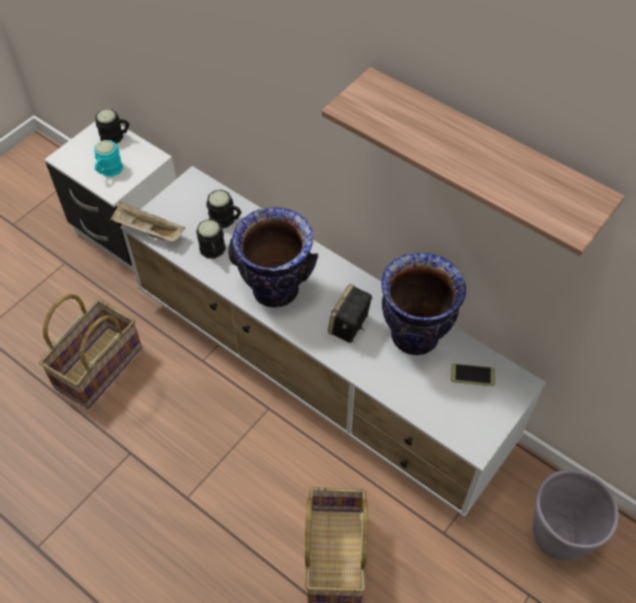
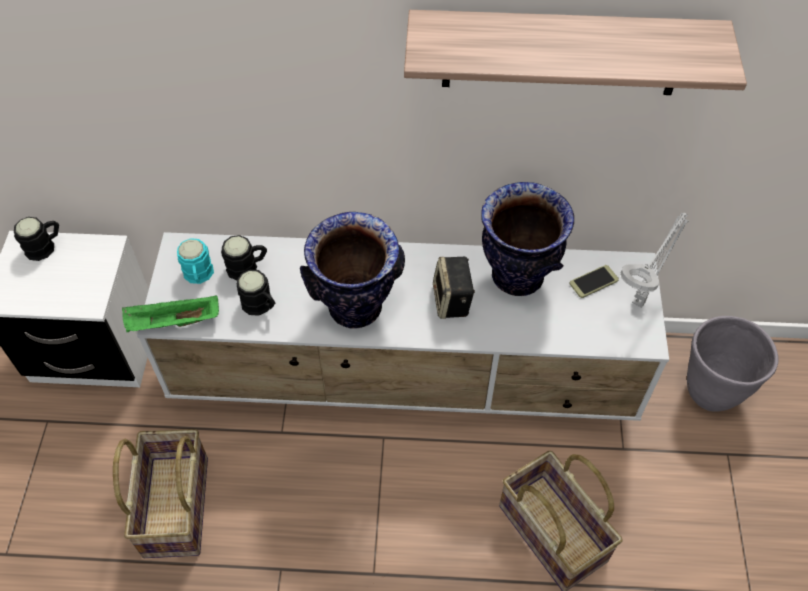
camera: 35 degrees left, 0 degrees up
turquoise mug [94,140,123,177] -> turquoise mug moved to [177,238,214,284]
beige tray [110,201,185,242] -> green tray [122,296,219,332]
none -> grey table lamp [620,212,689,308]

